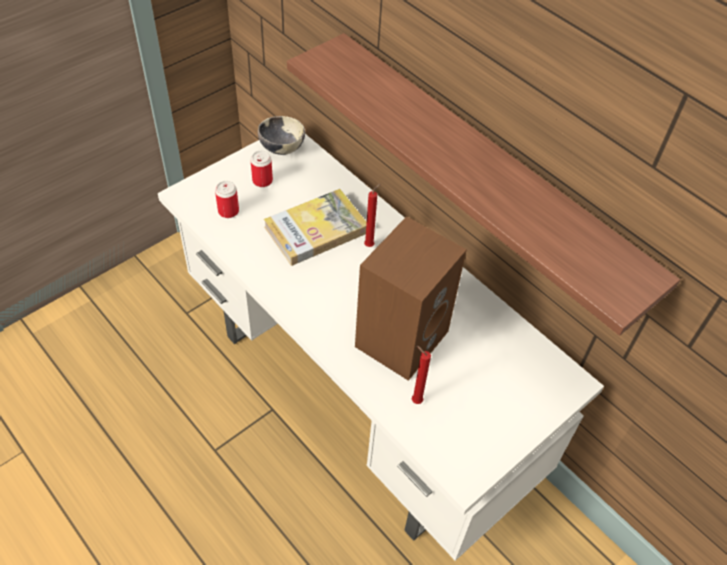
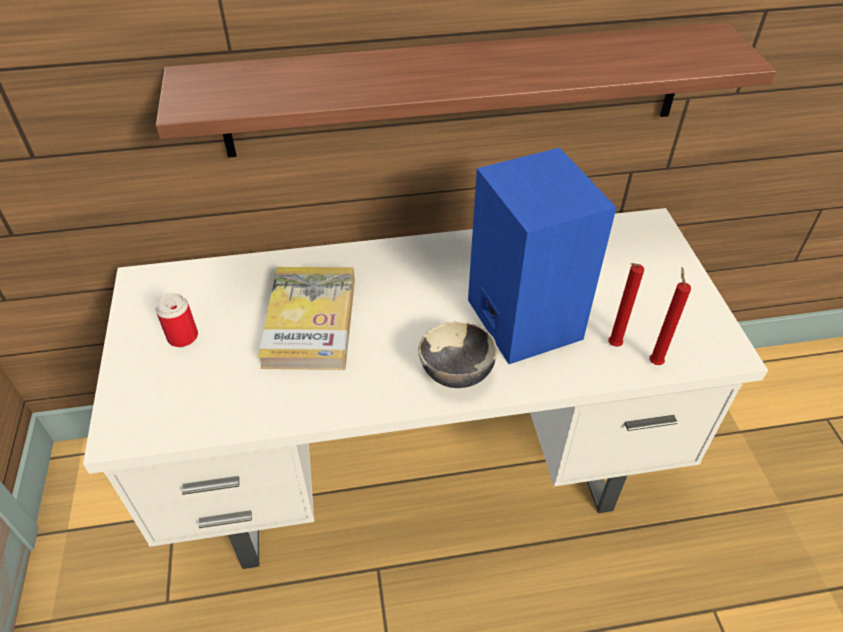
camera: 55 degrees left, 5 degrees down
can [215,181,239,218] -> none
bowl [258,116,305,155] -> bowl moved to [418,322,497,388]
brown speaker [355,216,467,381] -> blue speaker [468,148,617,364]
red candle [364,184,380,247] -> red candle moved to [649,267,691,365]

